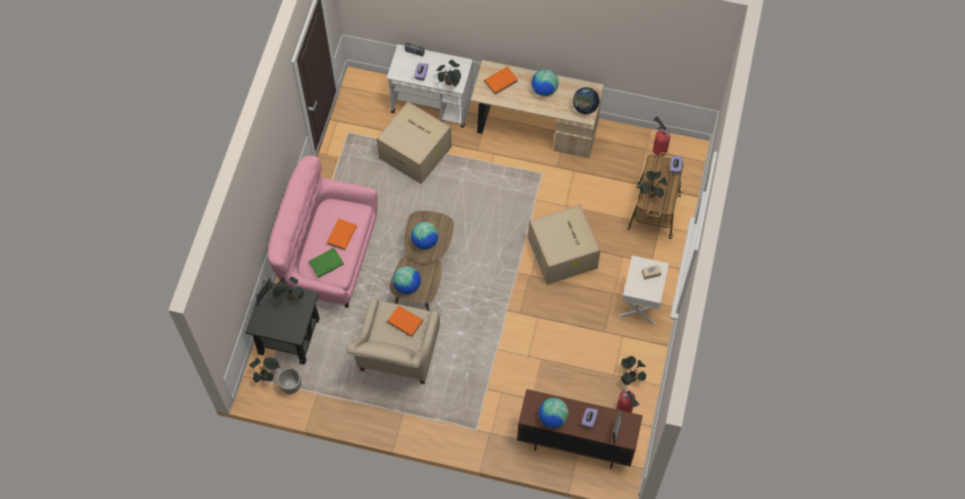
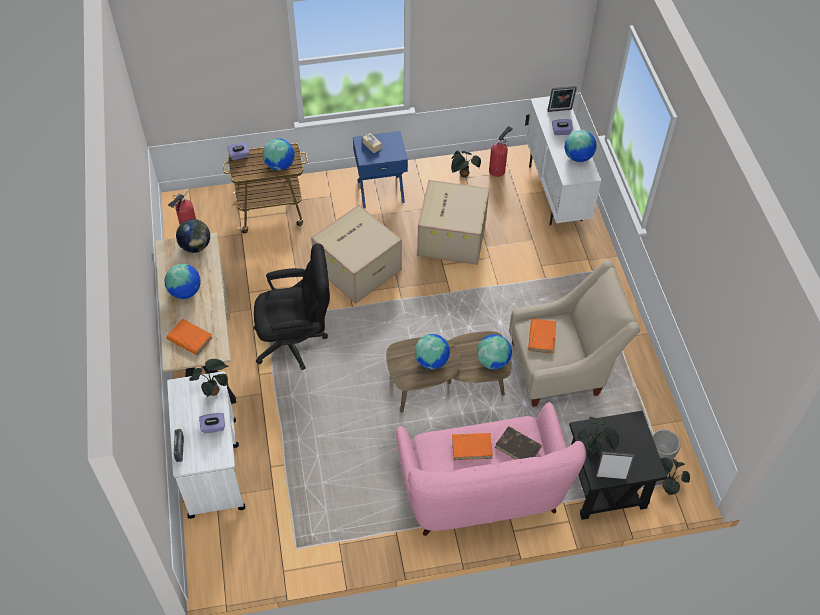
camera: 115 degrees left, 10 degrees down
green book [309,248,344,278] -> brown book [495,426,542,460]
cardboard box [377,101,452,184] -> cardboard box moved to [417,180,489,265]
brown cabinet [517,389,643,468] -> white cabinet [525,96,601,226]
white nightstand [619,256,669,324] -> blue nightstand [353,131,408,208]
potted plant [640,171,667,198] -> globe [263,138,295,171]
none -> black office chair [253,244,330,370]

